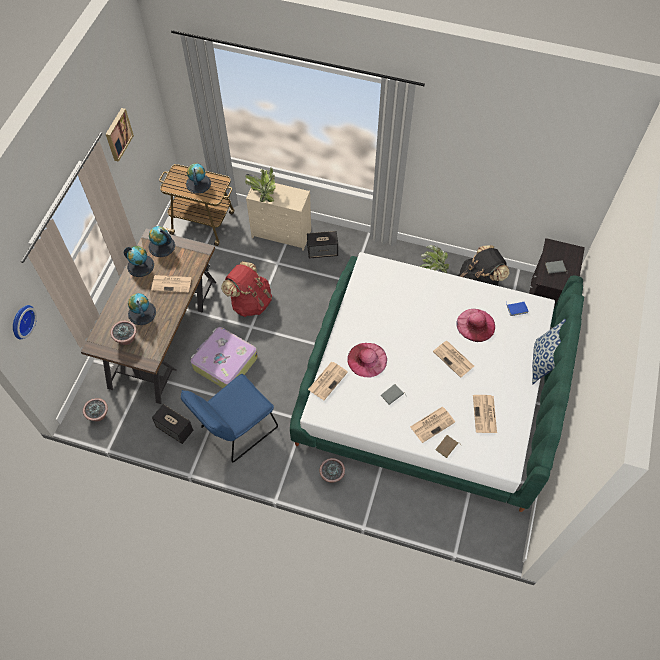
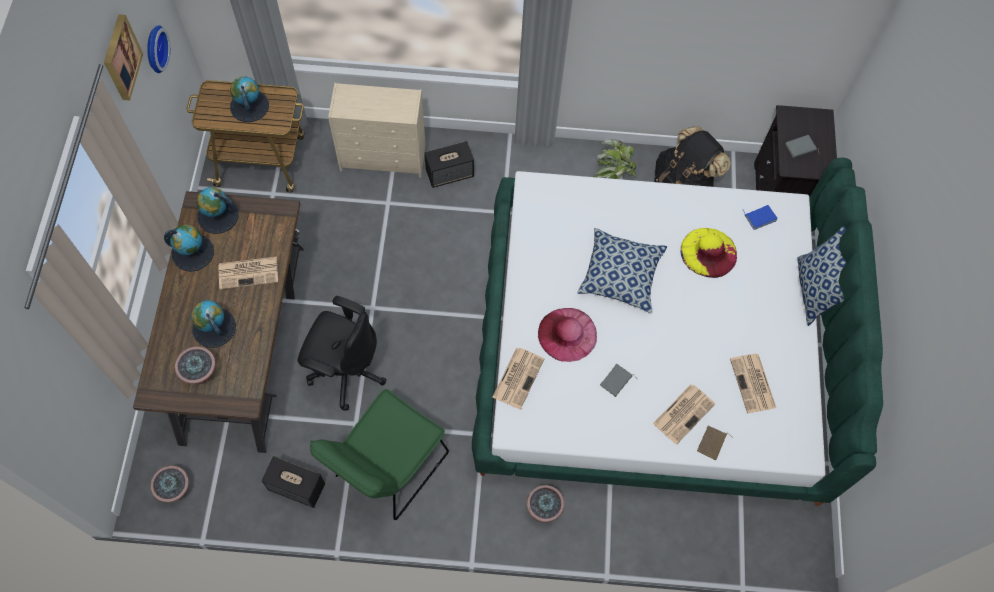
camera: 15 degrees left, 5 degrees up
wall clock [13,305,37,340] -> wall clock moved to [147,25,170,73]
blue chair [181,374,278,462] -> green chair [310,389,449,520]
suitcase [191,327,258,388] -> black office chair [297,296,386,411]
red backpack [221,261,272,317] -> none
potted plant [245,167,276,202] -> none
newspaper [433,341,474,378] -> none
pink hat [456,309,495,342] -> yellow hat [681,228,737,278]
none -> pillow [577,228,667,313]

